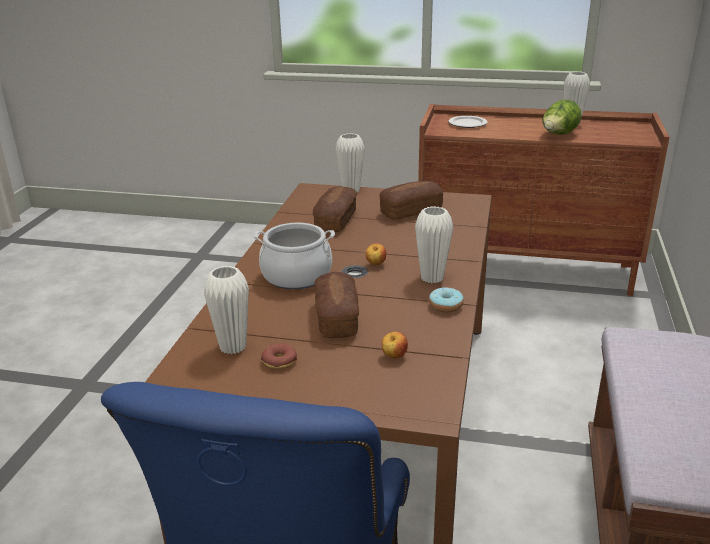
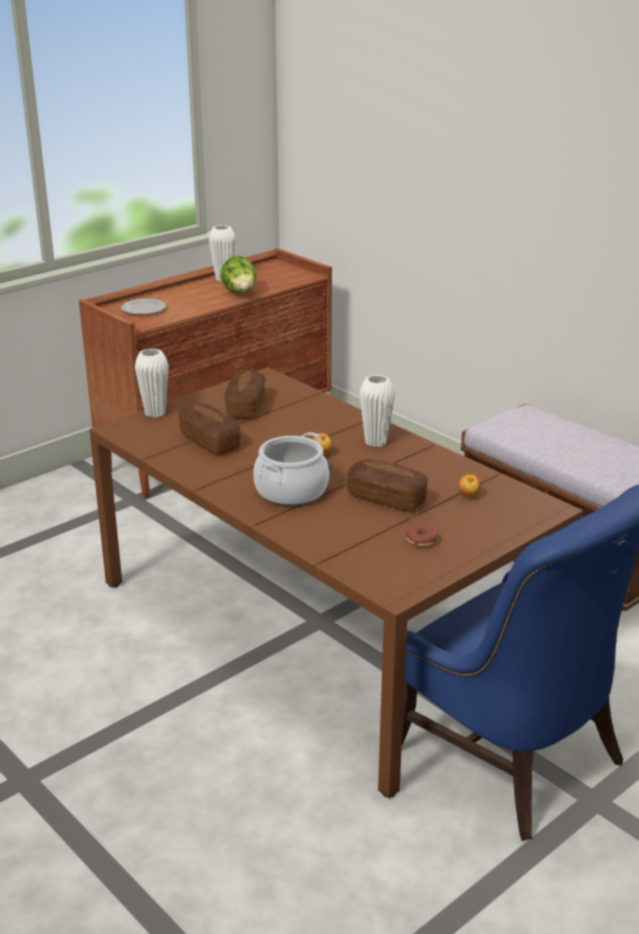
camera: 55 degrees left, 0 degrees up
white vase [204,266,249,354] -> none
donut [429,288,464,312] -> none

